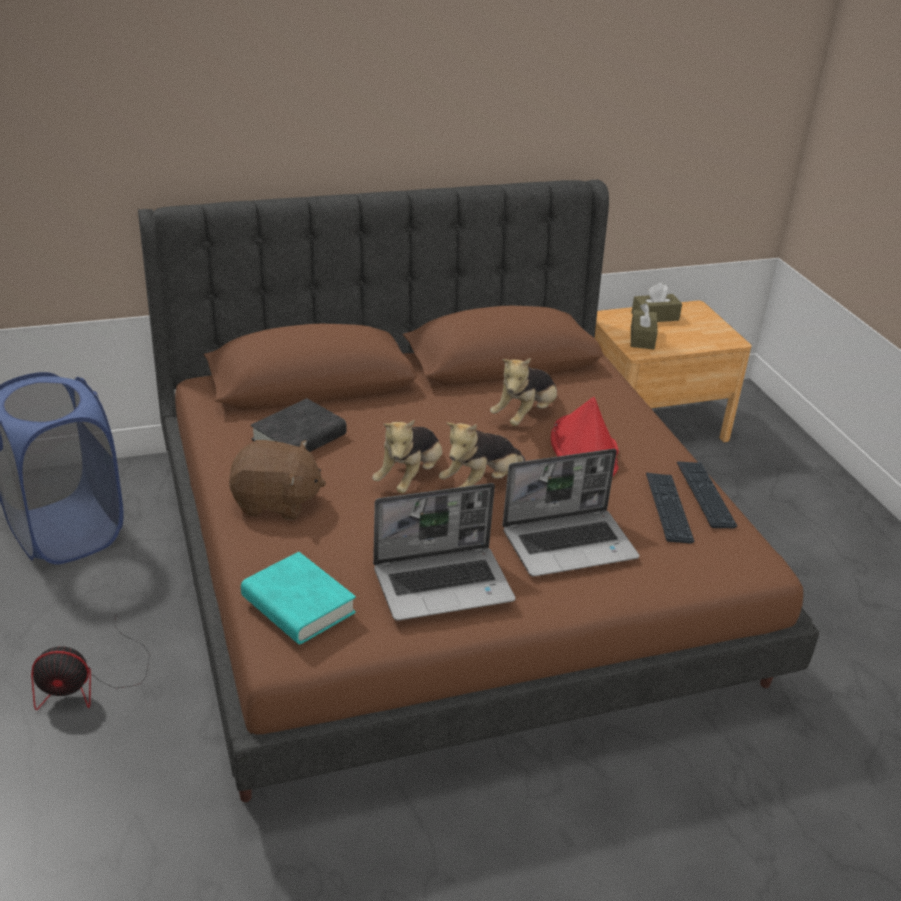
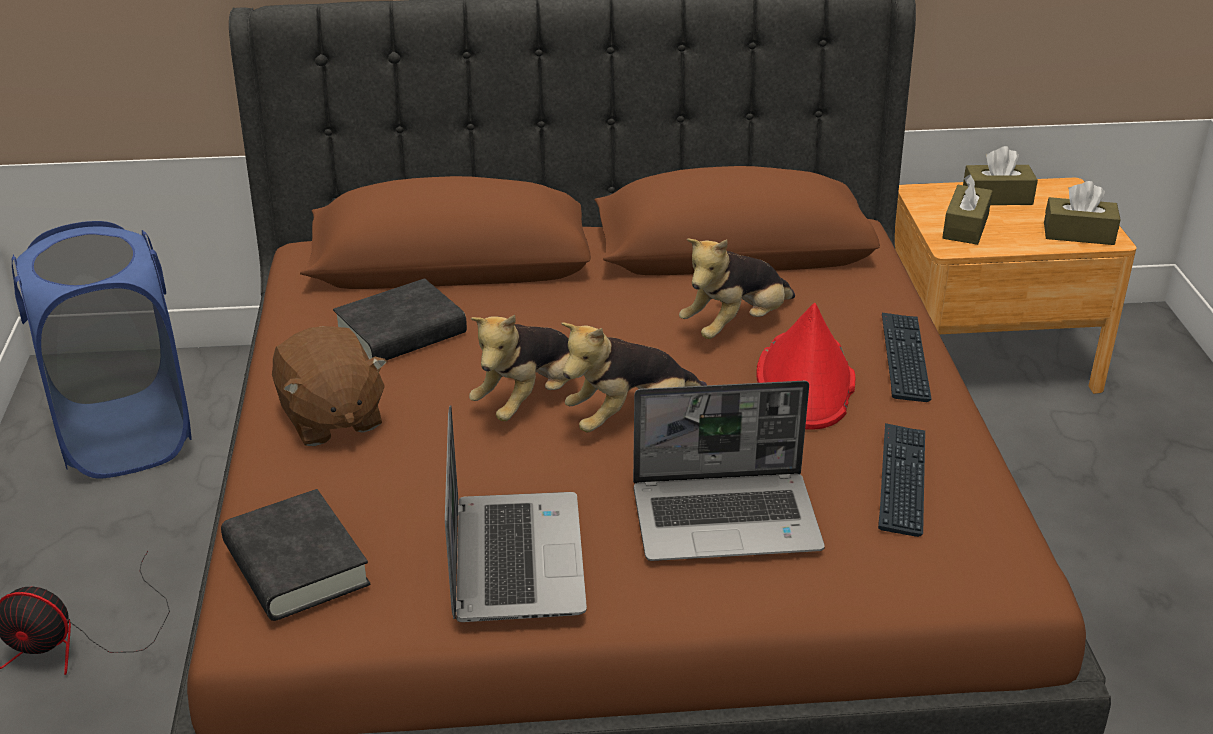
camera: 15 degrees right, 0 degrees up
brown plush toy [229,440,326,520] -> brown plush toy turned 45 degrees clockwise [272,326,387,446]
turquoise book [241,552,356,644] -> black book [221,489,370,621]
laptop [373,483,515,621] -> laptop turned 90 degrees counterclockwise [445,405,587,622]
keyboard [677,461,737,528] -> keyboard moved to [882,313,931,402]
none -> brown tissue box [1044,181,1121,245]

